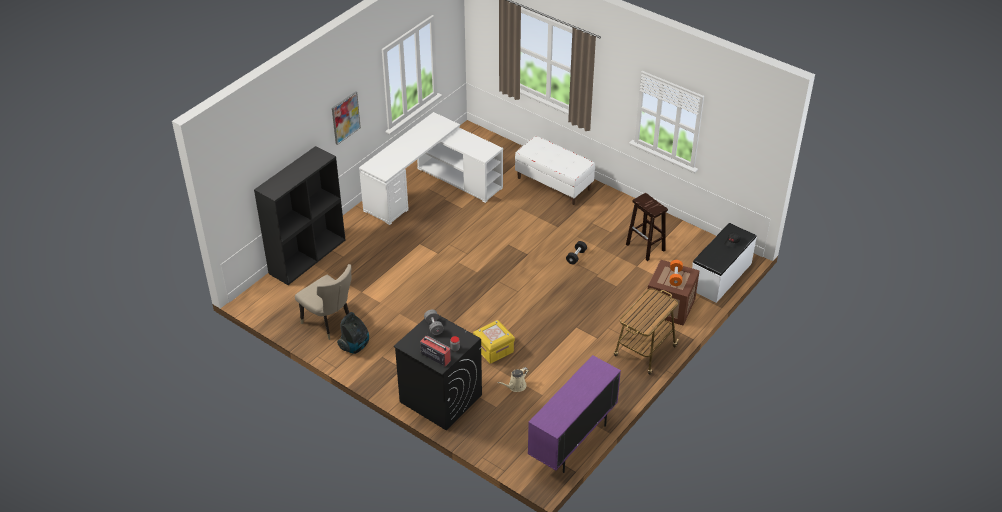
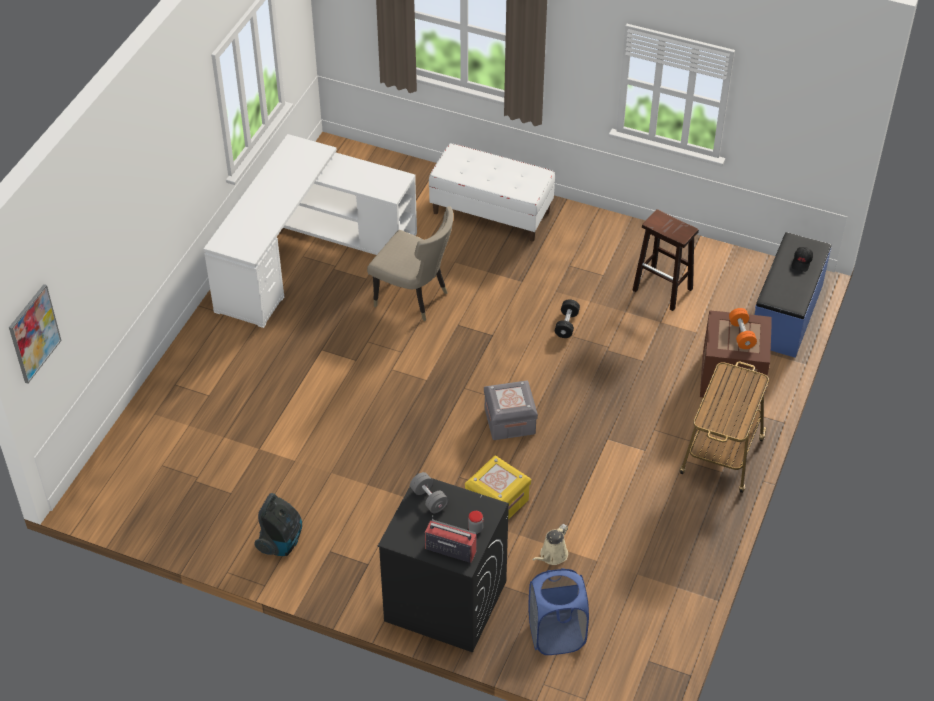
camera: 15 degrees left, 5 degrees up
black bookcase [254,146,345,285] -> none
beige chair [295,264,352,340] -> beige chair moved to [367,206,453,321]
picture [332,91,361,145] -> picture moved to [9,284,61,384]
purple cabinet [528,355,621,473] -> none
white bench [692,223,757,303] -> blue bench [755,232,831,358]
none -> grey storage box [484,380,538,440]
none -> blue laundry basket [528,568,589,655]

